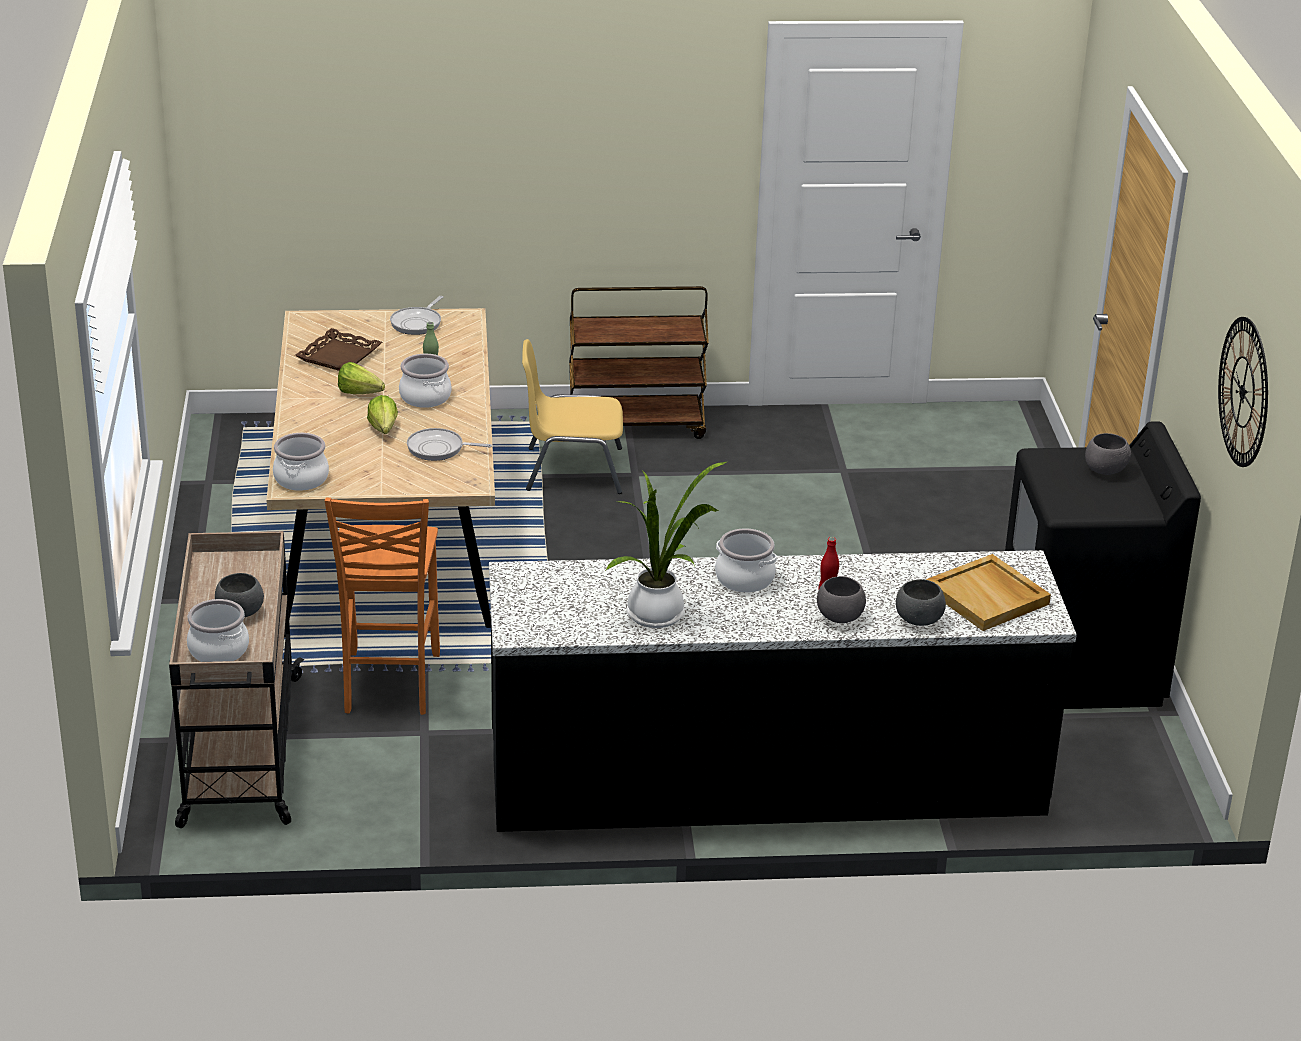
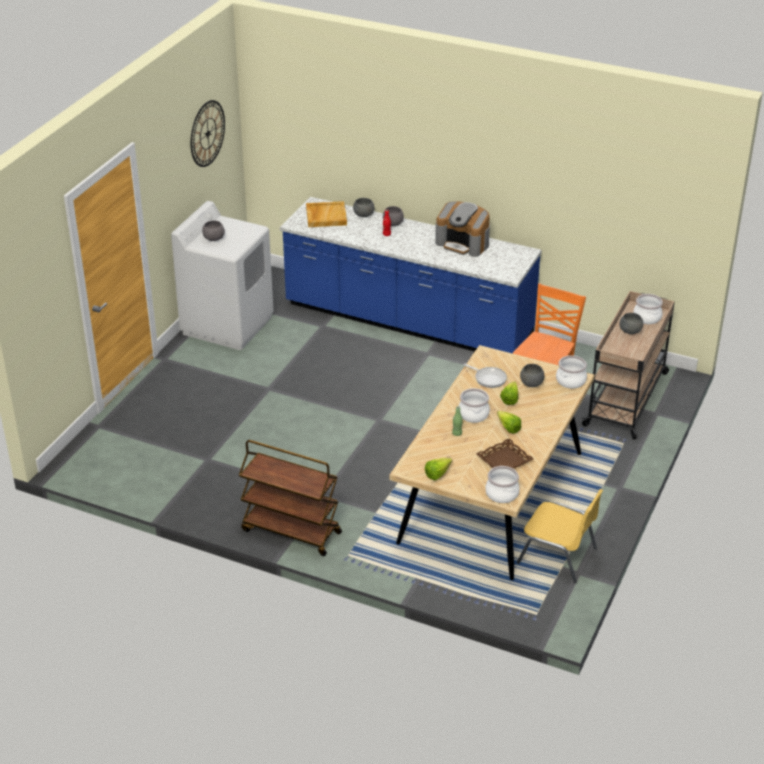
camera: 150 degrees left, 5 degrees up
frying pan [390,296,443,335] -> lettuce [425,458,452,480]
black counter [489,550,1077,832] -> blue counter [280,197,542,354]
yellow chair [522,339,623,494] -> yellow chair moved to [517,489,603,583]
potted plant [605,462,726,628] -> coffee machine [435,201,490,257]
cooking pot [715,529,777,592] -> cooking pot moved to [485,466,520,503]
black washing machine [1005,421,1201,709] -> white washing machine [171,201,274,350]
none -> grey bowl [520,364,544,387]

